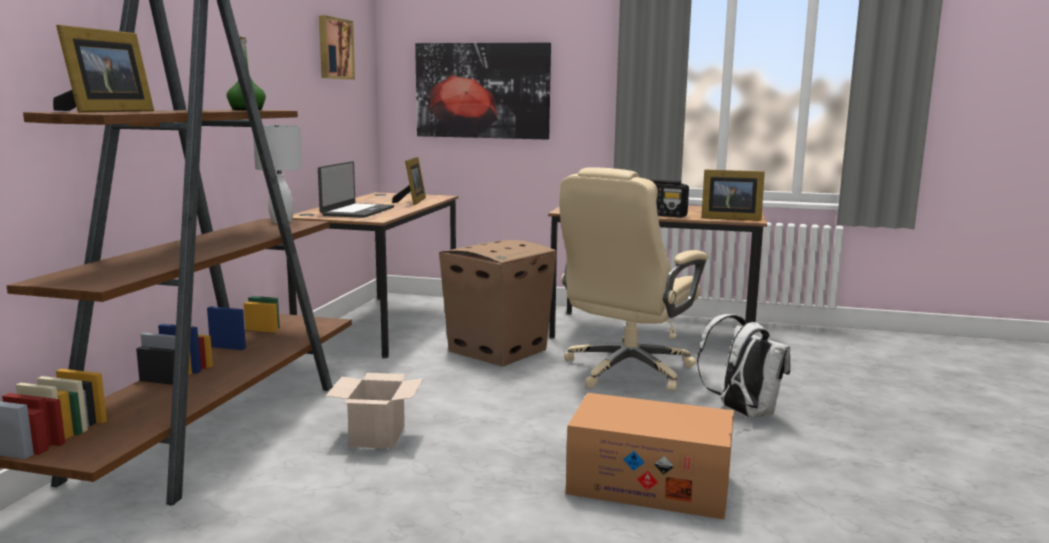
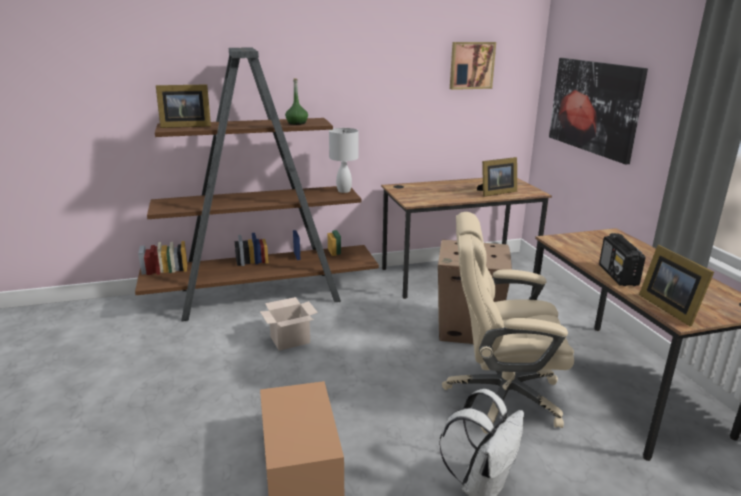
camera: 60 degrees right, 10 degrees up
laptop [318,161,394,218] -> none

